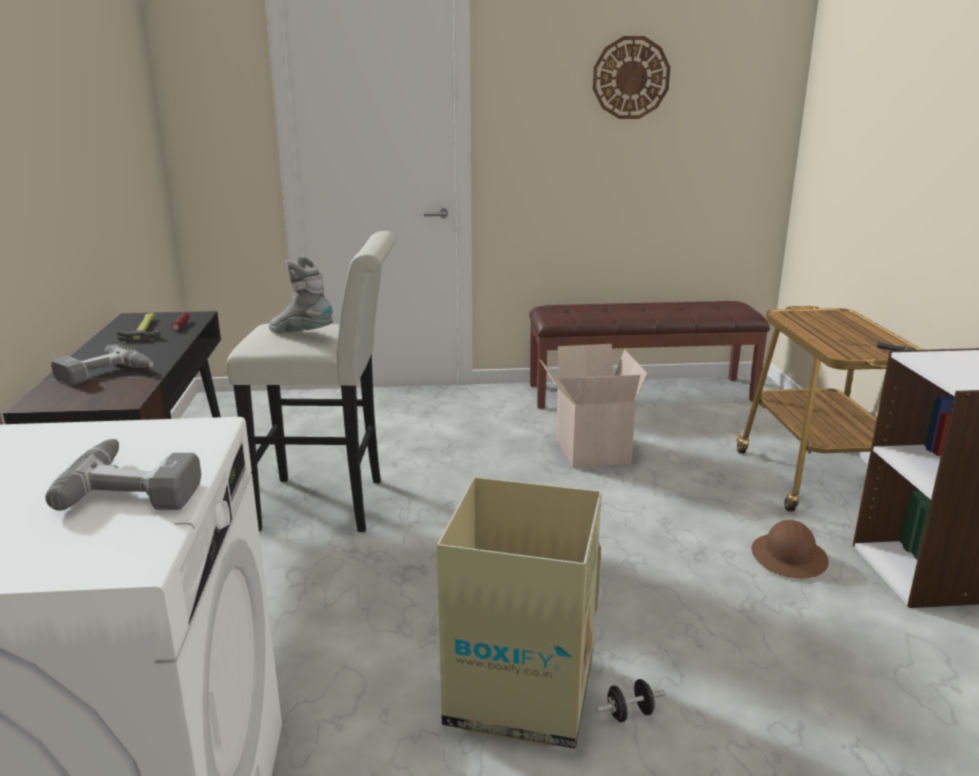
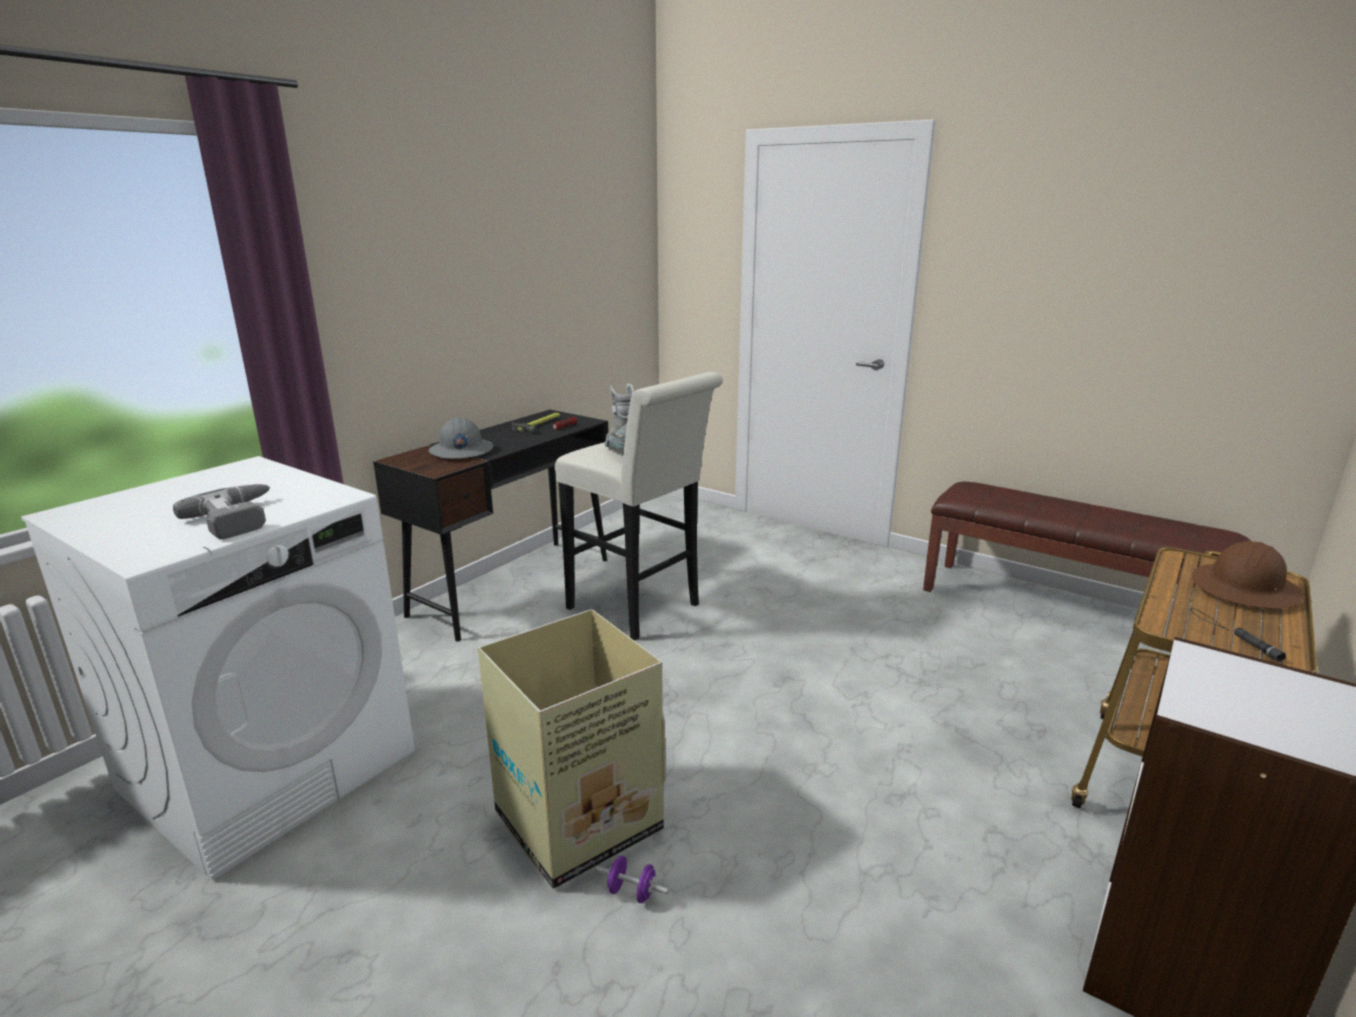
camera: 40 degrees right, 0 degrees up
power drill [51,344,153,385] -> grey hard hat [429,417,493,458]
cardboard box [540,344,648,468] -> none
wall clock [593,36,670,119] -> none
black dumbbell [596,679,666,722] -> purple dumbbell [595,856,669,903]
brown hard hat [752,520,829,578] -> brown hard hat moved to [1192,541,1304,608]

